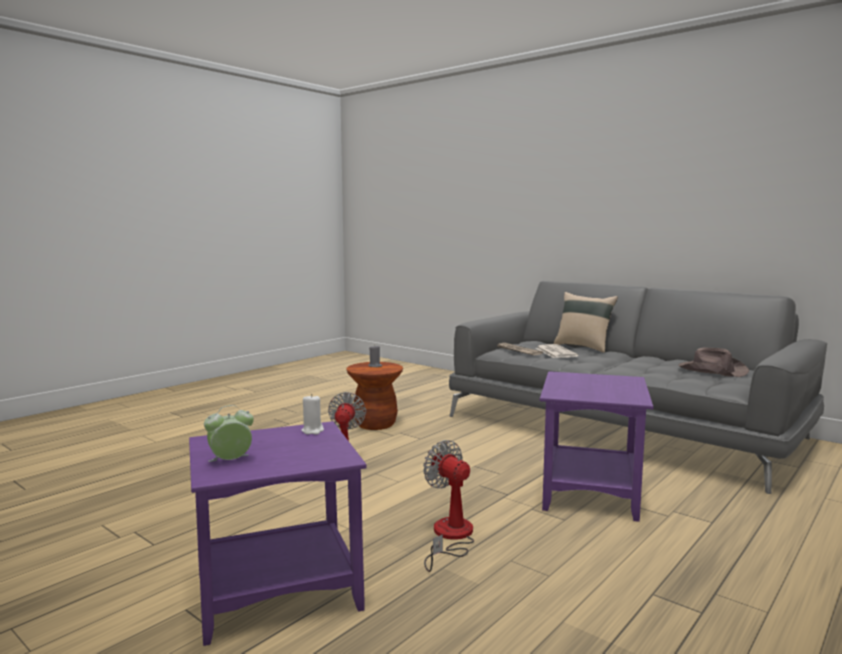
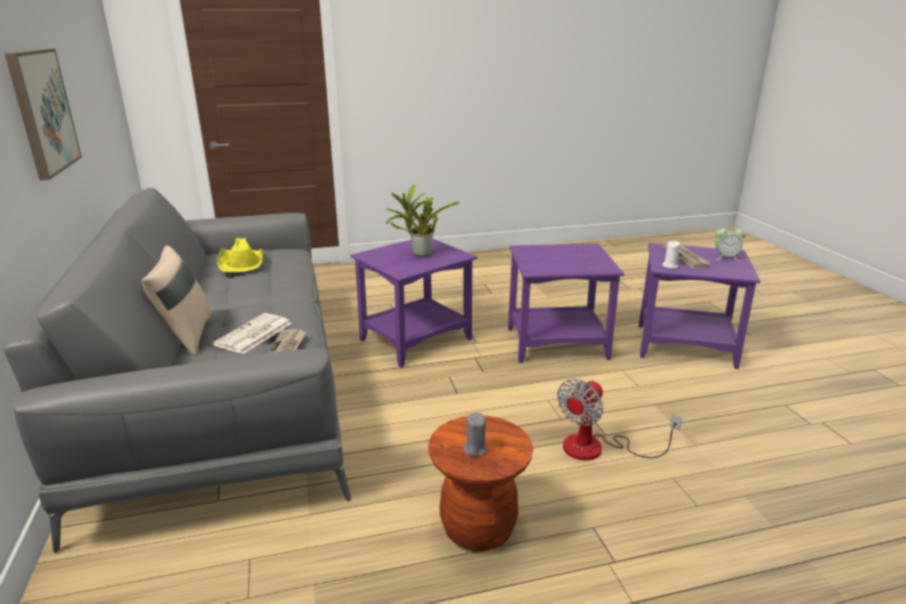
camera: 145 degrees left, 15 degrees up
fan [423,440,474,572] -> purple side table [508,244,624,363]
brown hat [678,347,749,377] -> yellow hat [217,238,263,272]
none -> picture [5,49,82,180]
none -> potted plant [385,185,460,257]
none -> newspaper [662,245,710,269]

